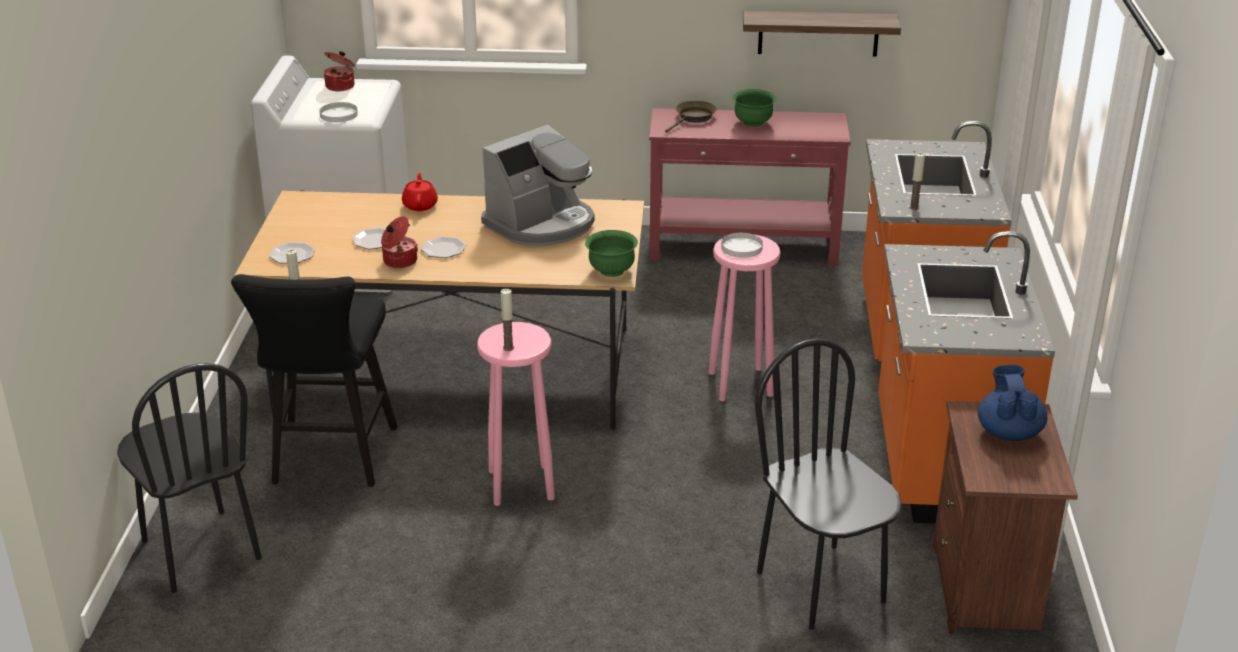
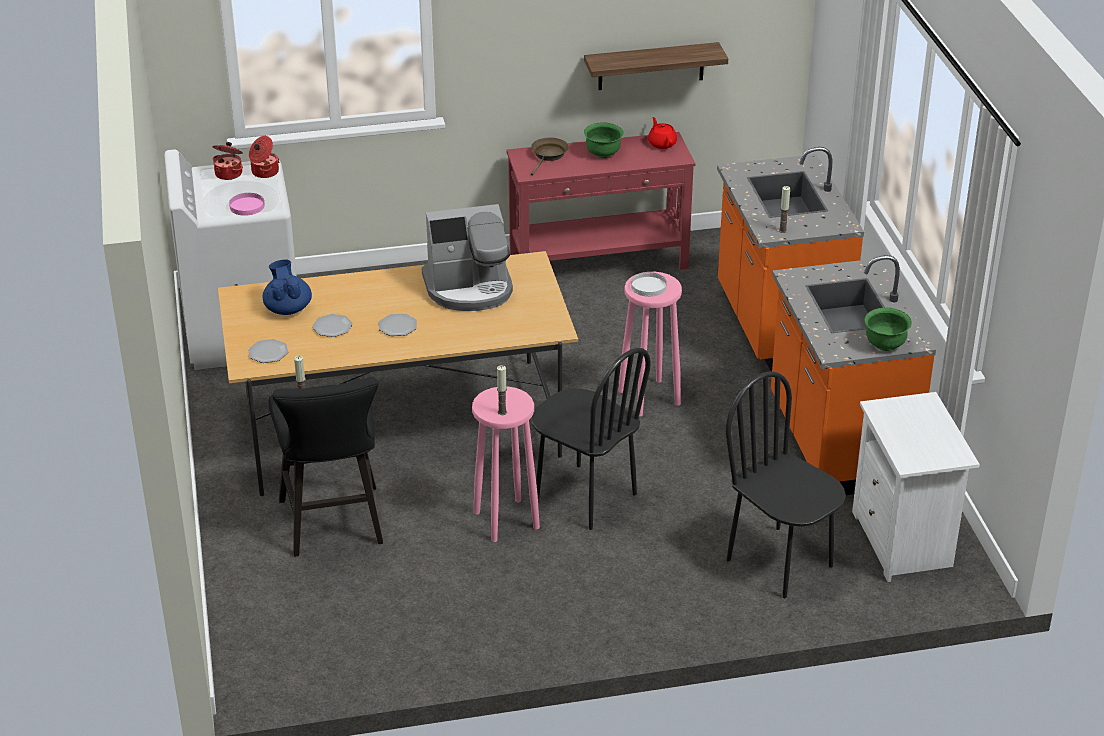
camera: 15 degrees left, 5 degrees up
black chair [117,363,262,593] -> black chair moved to [531,348,651,530]
white plate [319,102,358,123] -> pink plate [229,193,265,216]
cooking pot [381,216,418,268] -> cooking pot moved to [249,136,279,178]
red teapot [402,173,438,211] -> red teapot moved to [648,117,677,149]
coffee machine [481,125,595,246] -> coffee machine turned 45 degrees clockwise [422,204,513,311]
green bowl [585,230,638,277] -> green bowl moved to [865,308,912,351]
brown nightstand [933,401,1078,634] -> white nightstand [852,392,980,582]
blue teapot [978,364,1047,441] -> blue teapot moved to [262,259,312,315]

